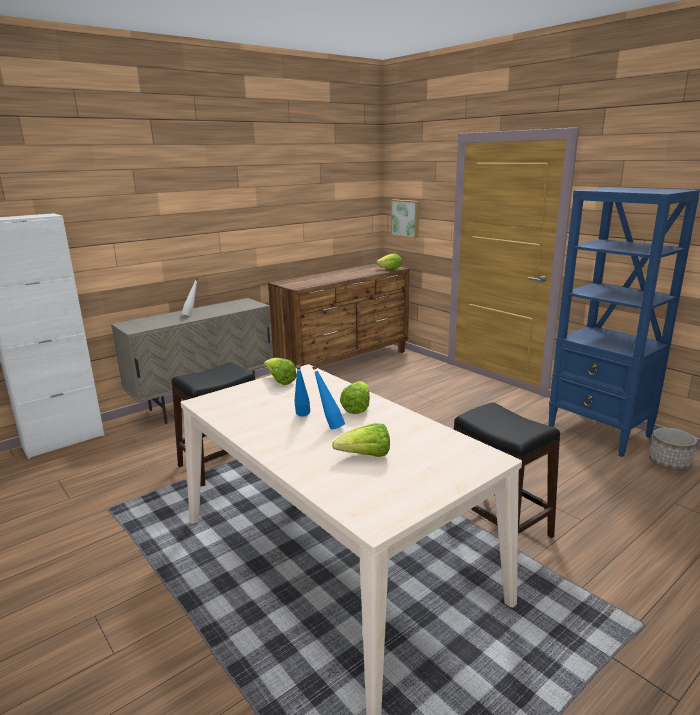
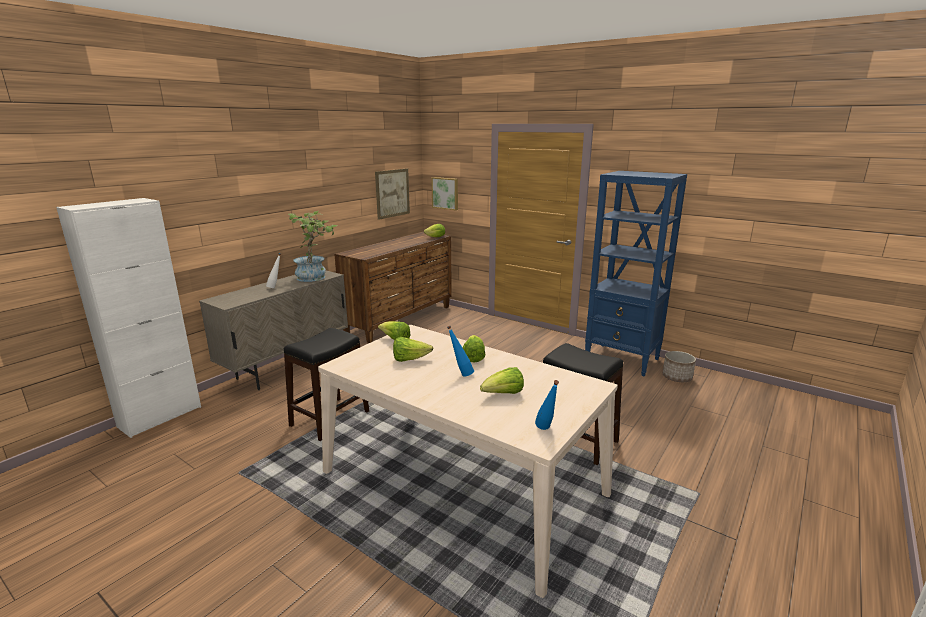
camera: 15 degrees left, 0 degrees up
blue bottle [295,365,310,416] -> blue bottle moved to [535,380,559,430]
none -> potted plant [288,211,338,282]
none -> picture [375,169,410,220]
none -> lettuce [393,337,433,362]

